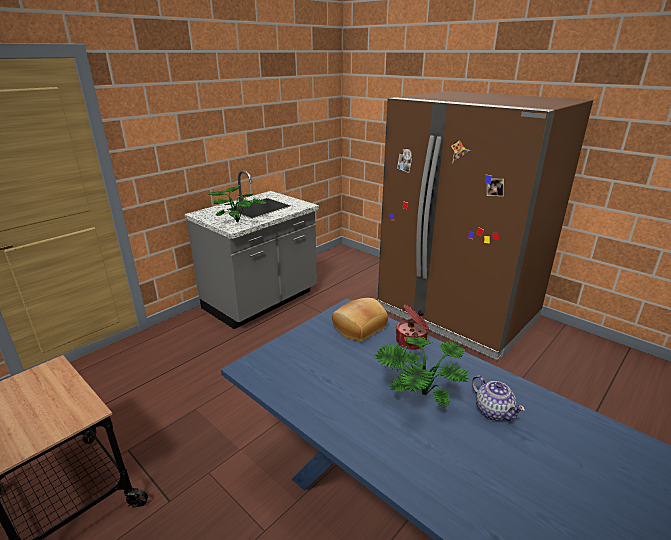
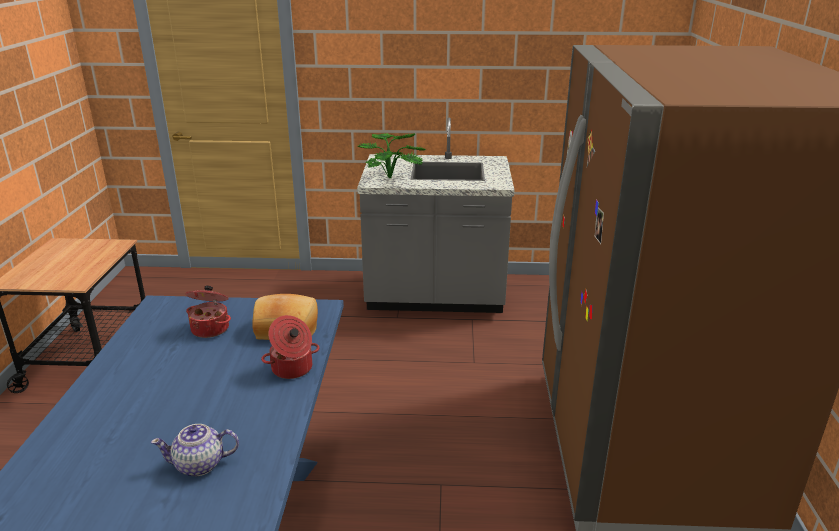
camera: 50 degrees right, 0 degrees up
potted plant [374,337,469,407] -> none
teapot [472,375,525,421] -> teapot turned 60 degrees clockwise [151,424,239,476]
none -> cooking pot [186,285,231,338]

